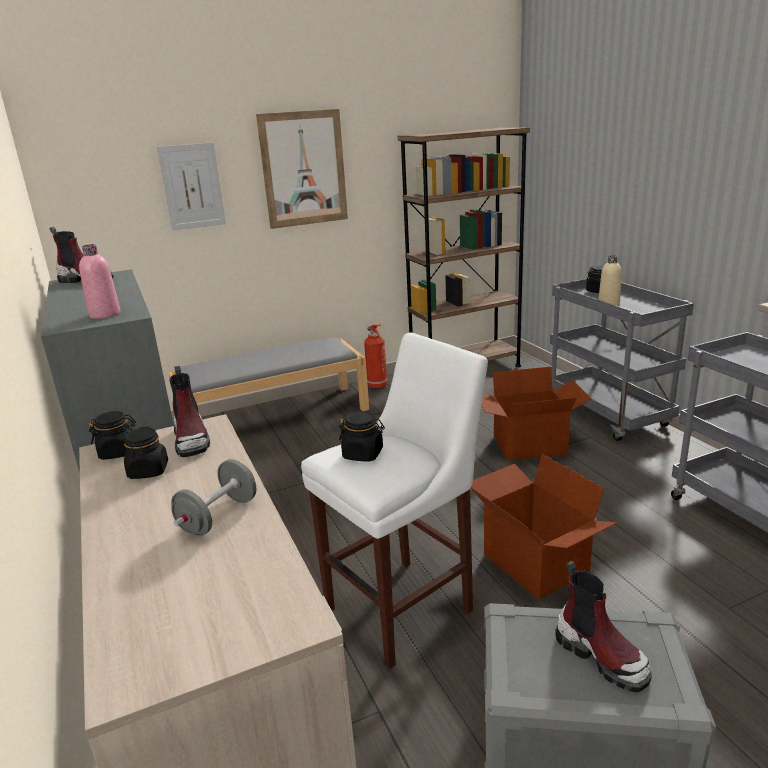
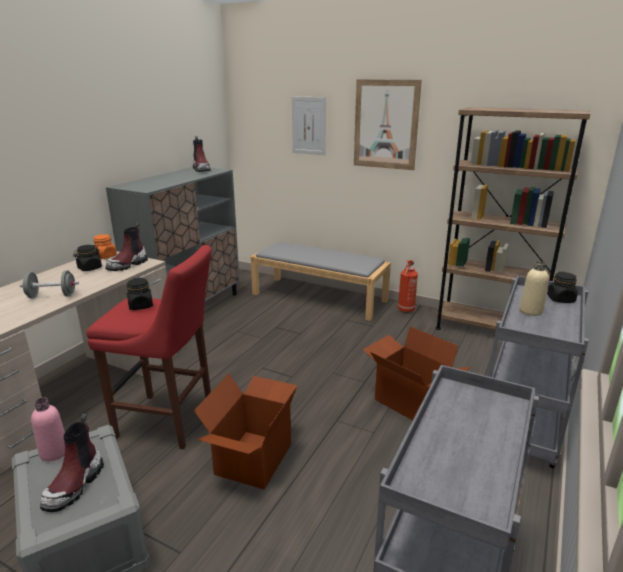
camera: 50 degrees right, 0 degrees up
pink bottle [79,244,120,319] -> pink bottle moved to [31,397,65,461]
black jar [89,411,136,460] -> orange jar [93,234,117,259]
white stool [301,333,488,669] -> red stool [86,245,212,450]

